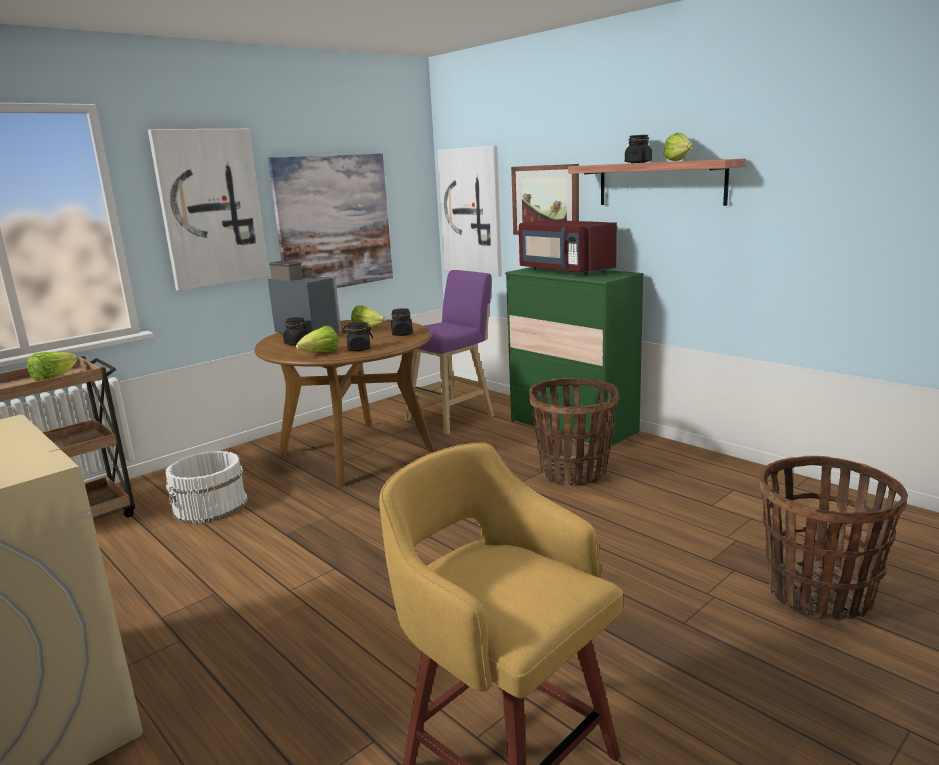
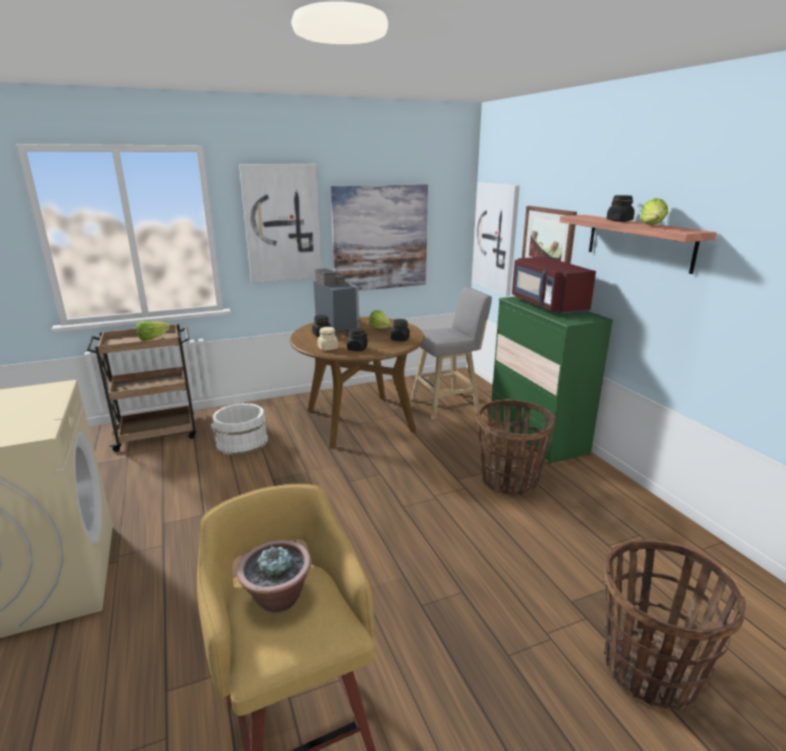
camera: 20 degrees right, 5 degrees up
lettuce [296,326,338,352] -> beige jar [318,327,338,351]
purple stool [405,270,494,435] -> grey stool [411,287,492,420]
none -> potted plant [237,540,311,613]

